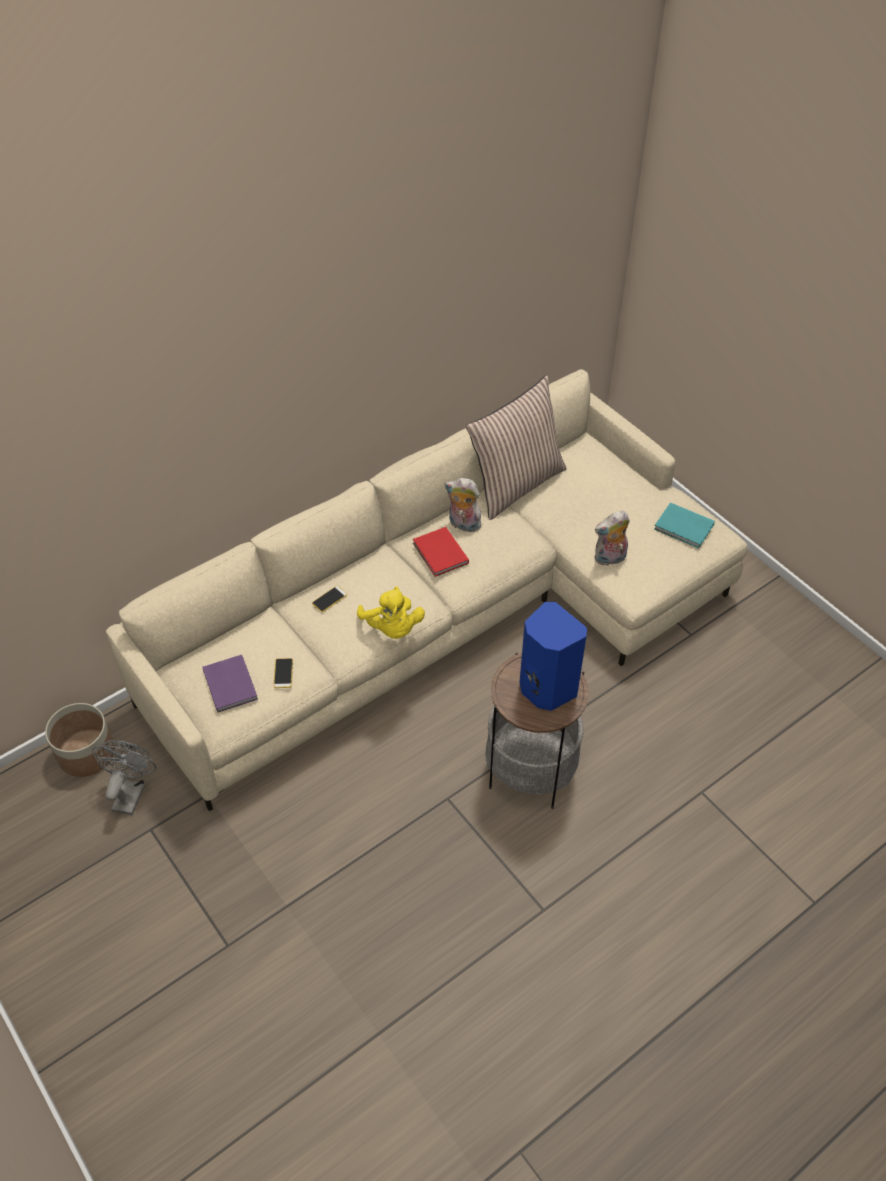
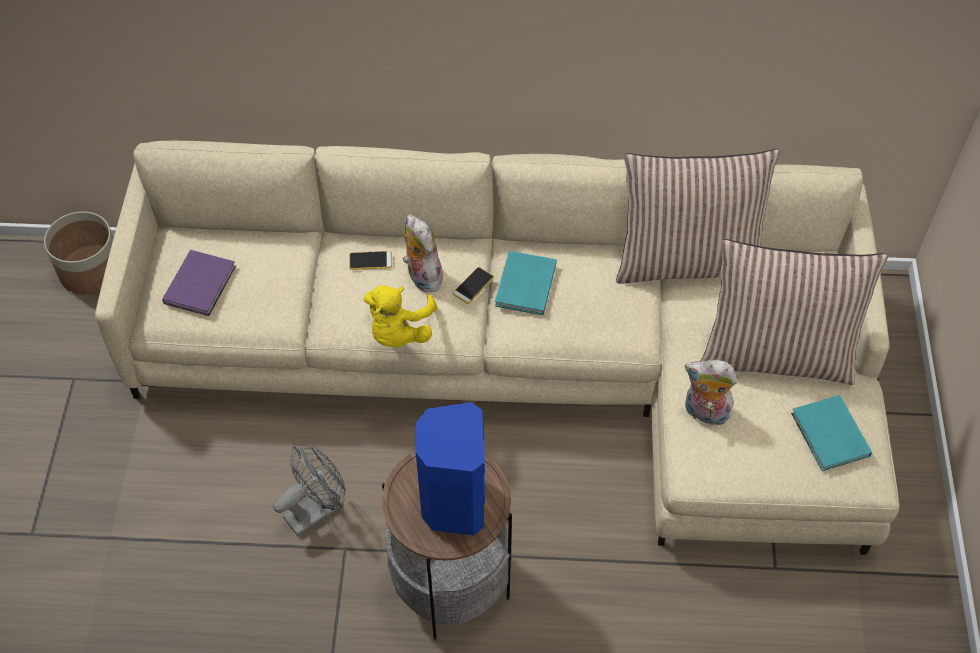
camera: 40 degrees right, 5 degrees up
grey fan [92,740,156,815] -> grey fan moved to [273,444,346,537]
phone [274,658,293,688] -> phone moved to [453,267,494,304]
red book [413,527,469,577] -> turquoise book [495,251,557,315]
plush toy [445,478,482,532] -> plush toy moved to [403,214,443,292]
none -> pillow [701,239,888,385]

